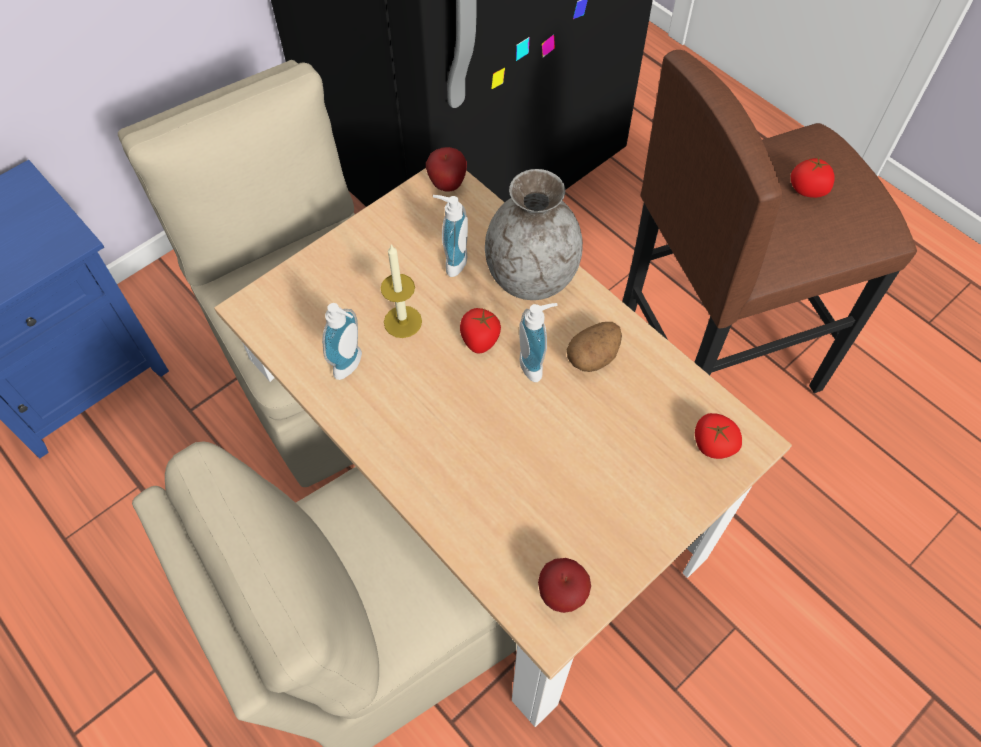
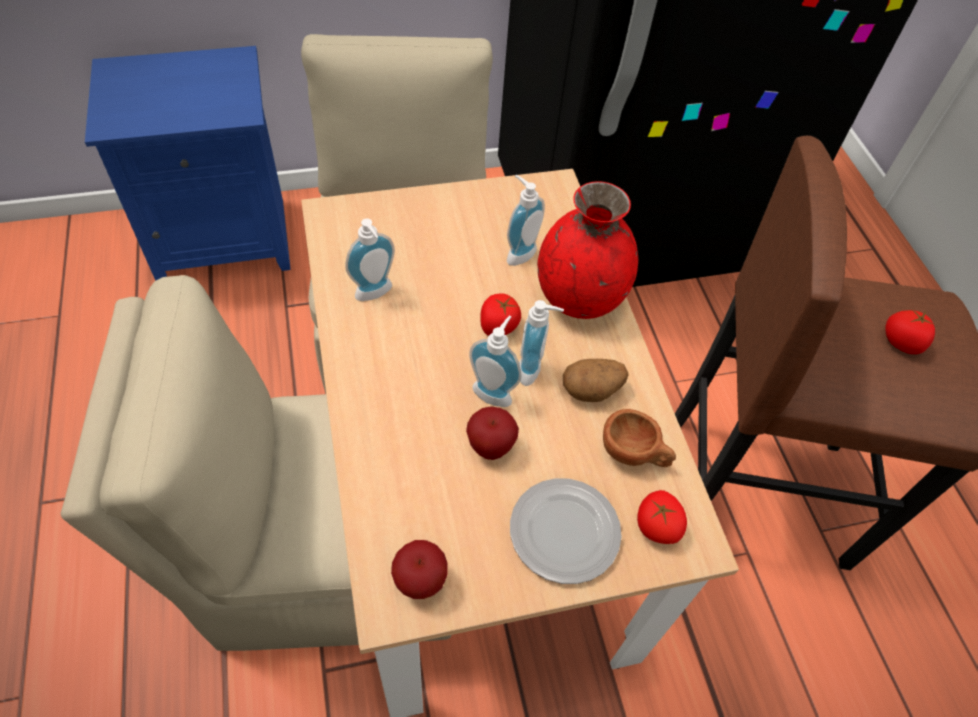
camera: 25 degrees right, 5 degrees down
candle [381,244,422,338] -> none
apple [426,147,467,191] -> apple moved to [466,406,519,460]
grey vase [485,169,583,300] -> red vase [538,181,638,319]
none -> soap dispenser [469,315,522,407]
none -> plate [510,478,622,584]
none -> brown cup [603,409,676,467]

